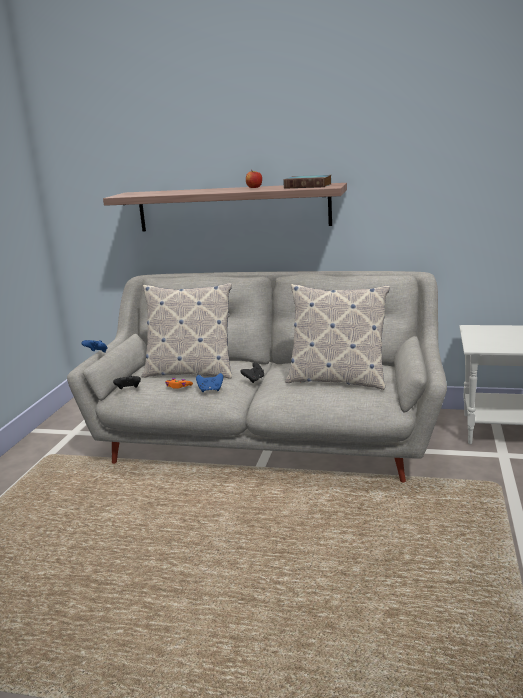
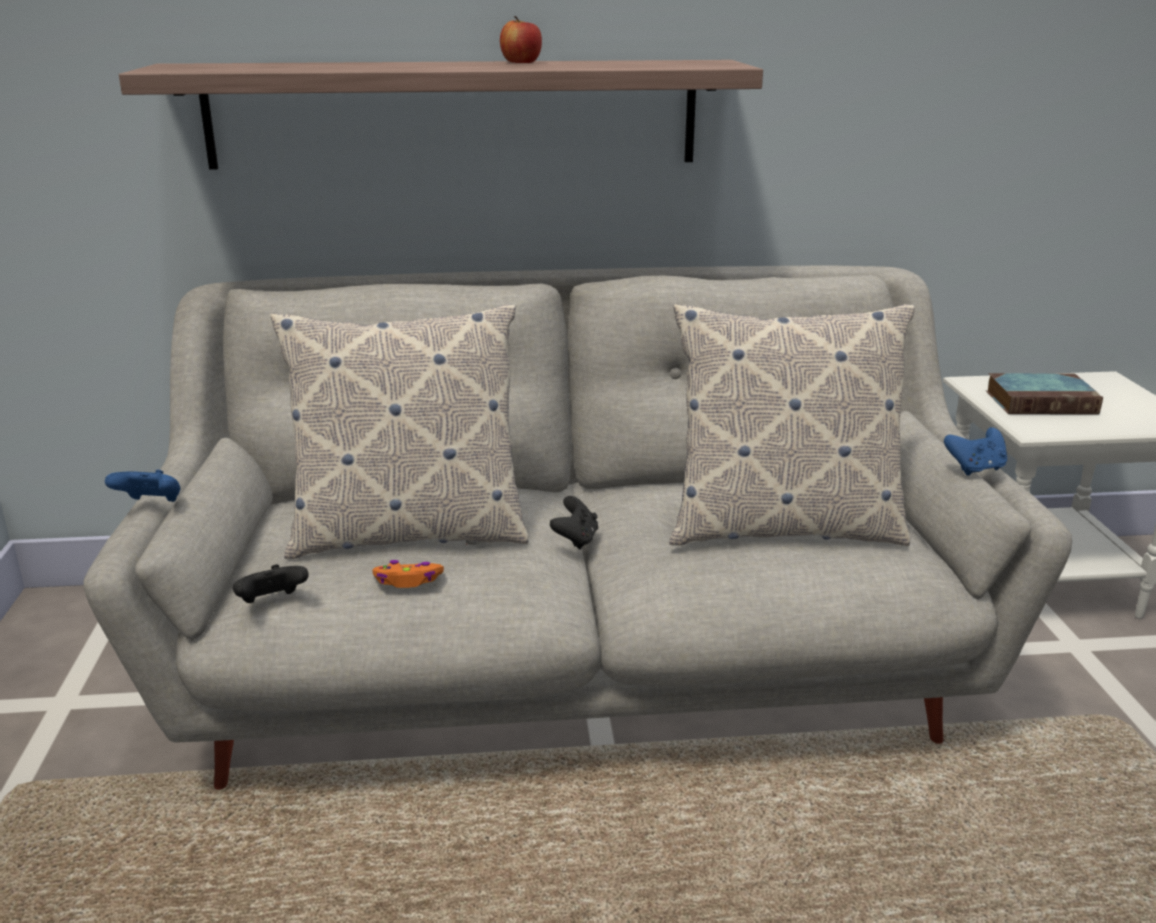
camera: 20 degrees left, 5 degrees up
blue game controller [196,373,223,392] -> blue game controller moved to [944,427,1007,476]
book [283,175,331,189] -> book moved to [986,373,1103,415]

